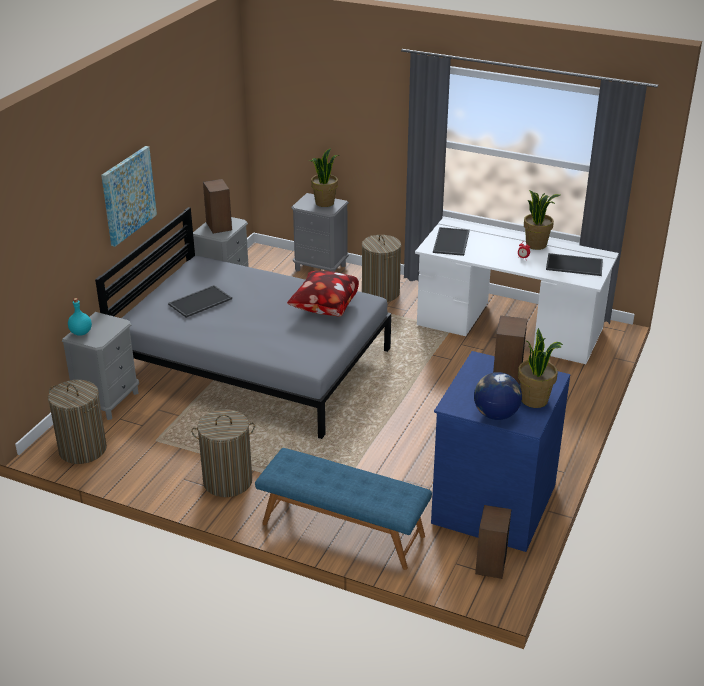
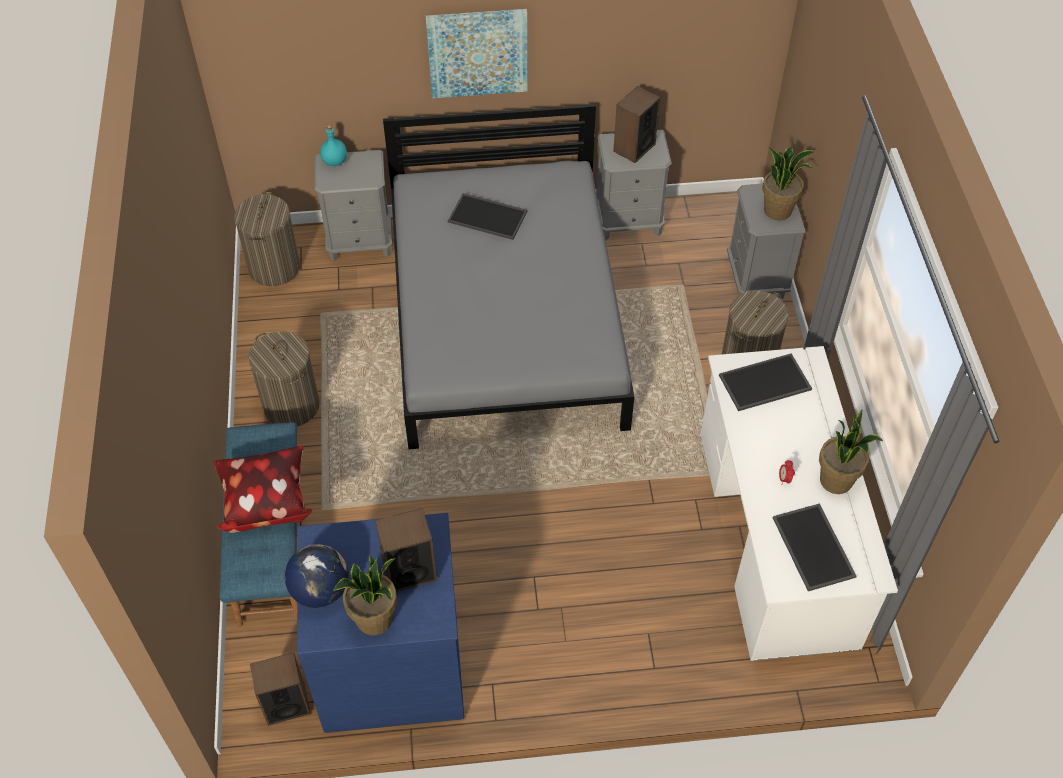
camera: 60 degrees right, 20 degrees up
pillow [287,271,359,316] -> pillow moved to [213,446,312,533]

